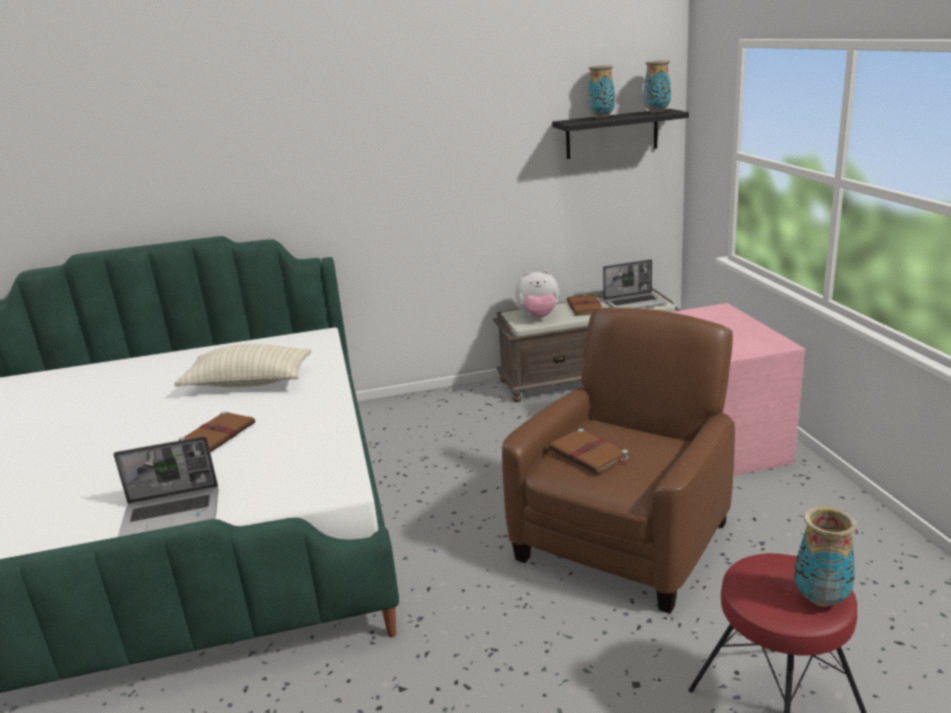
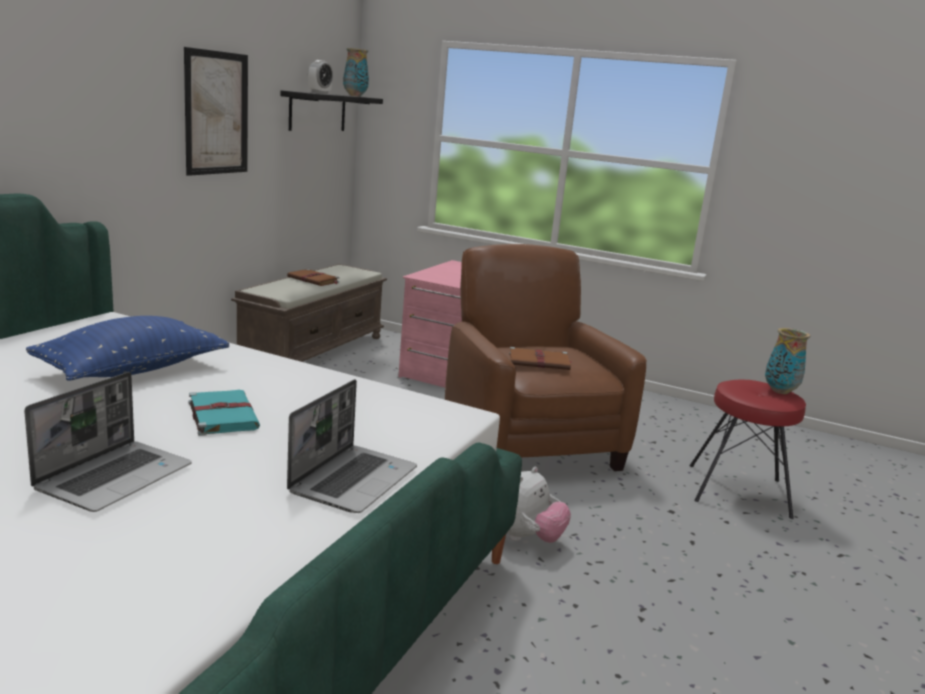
camera: 55 degrees left, 5 degrees down
beige pillow [174,344,312,387] -> blue pillow [26,316,229,381]
brown book [179,411,255,452] -> turquoise book [188,390,260,436]
plush toy [515,270,559,318] -> plush toy moved to [507,467,571,543]
vase [587,65,615,118] -> alarm clock [308,60,333,94]
laptop [603,259,667,308] -> laptop moved to [24,372,192,512]
none -> picture [184,47,248,176]

